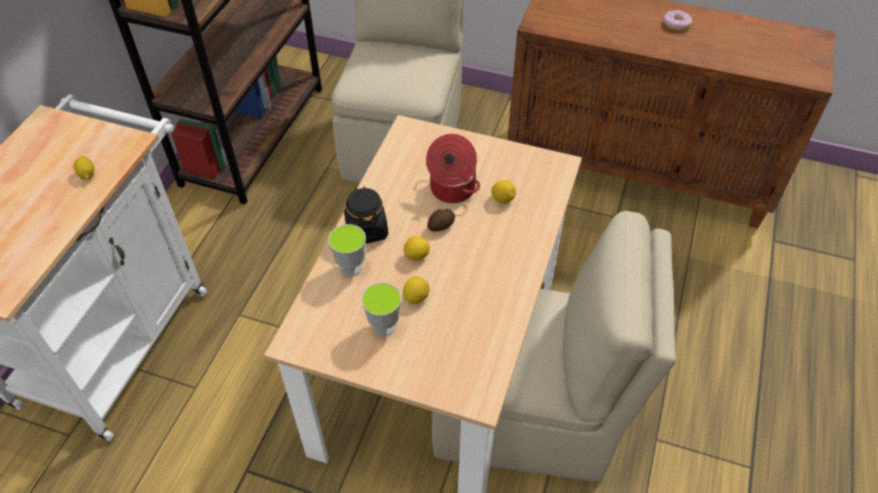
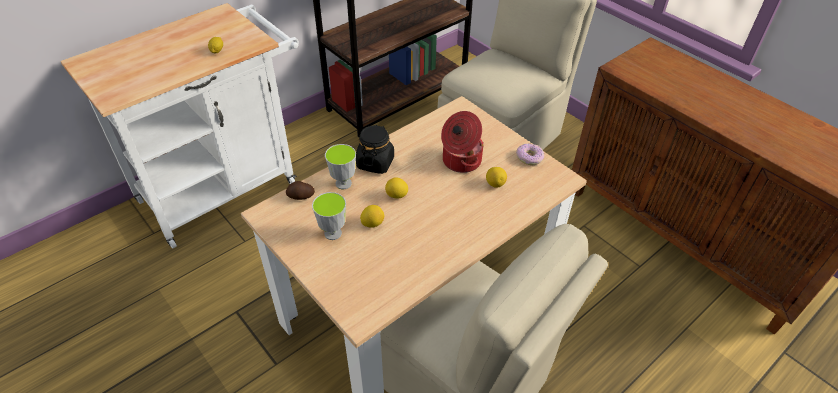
camera: 30 degrees right, 5 degrees down
potato [427,209,455,231] -> potato moved to [286,181,315,200]
donut [664,10,692,30] -> donut moved to [516,144,544,165]

